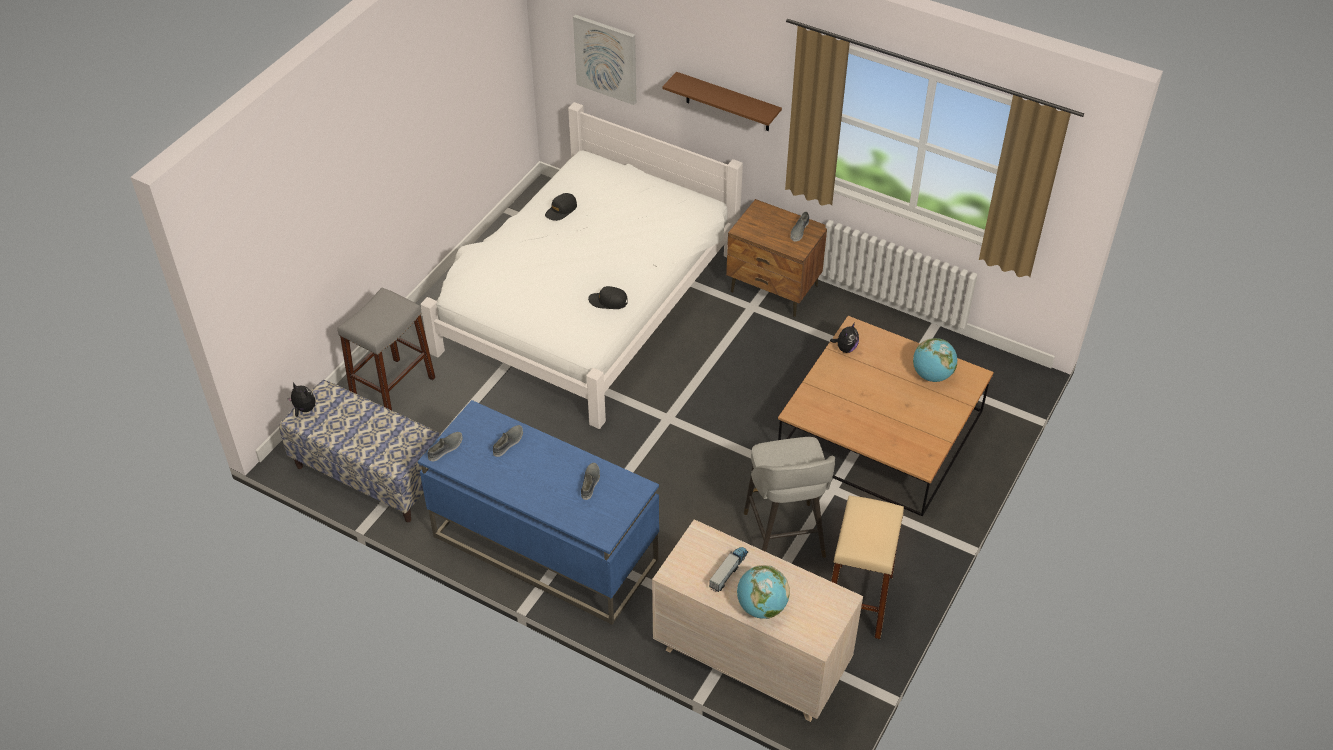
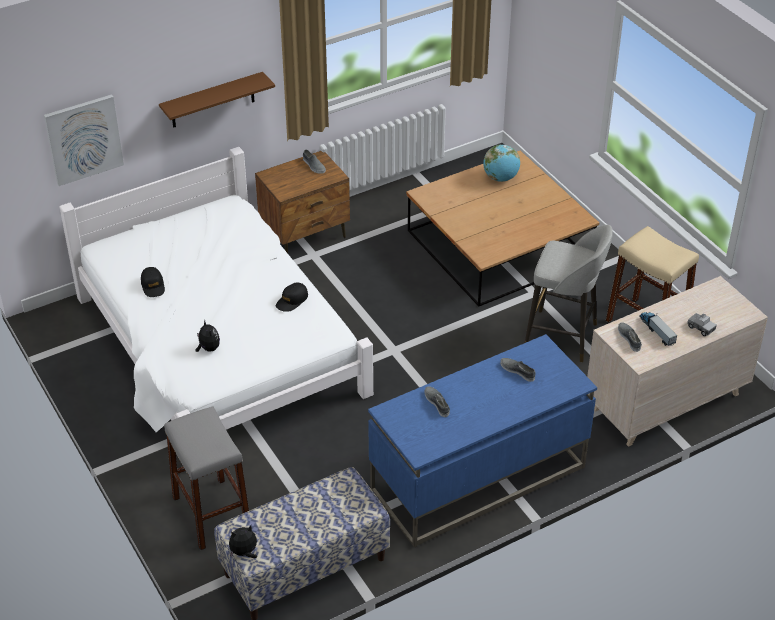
camera: 60 degrees left, 5 degrees down
grey shoe [428,432,462,461] -> grey shoe moved to [618,322,642,352]
globe [737,565,790,619] -> toy truck [687,313,717,337]
plush toy [830,323,859,353] -> plush toy moved to [195,320,220,352]

